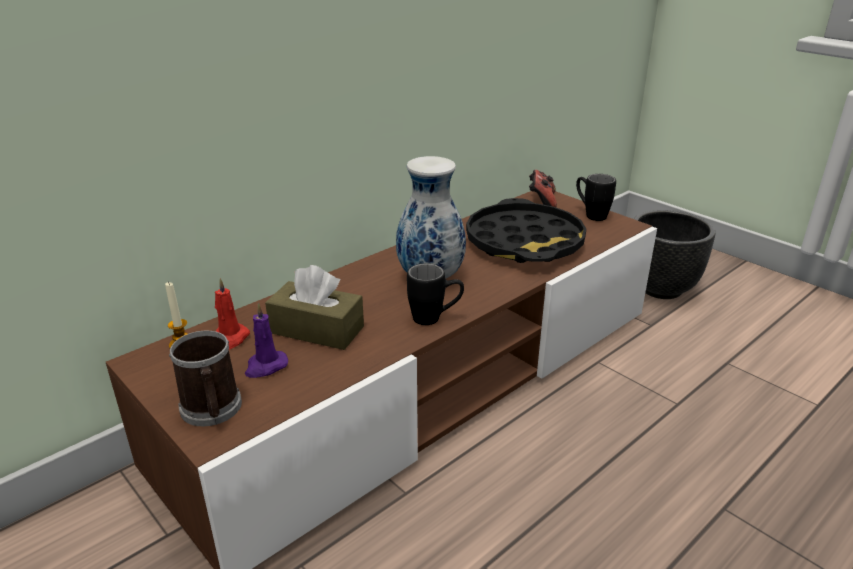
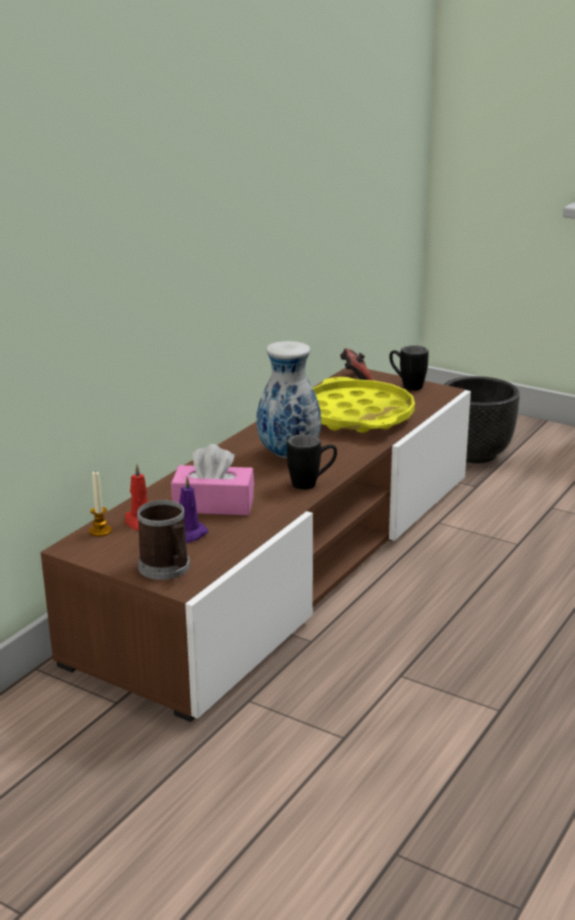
camera: 15 degrees left, 5 degrees down
brown tissue box [265,265,364,350] -> pink tissue box [171,444,254,515]
black tray [466,198,586,263] -> yellow tray [313,377,415,433]

